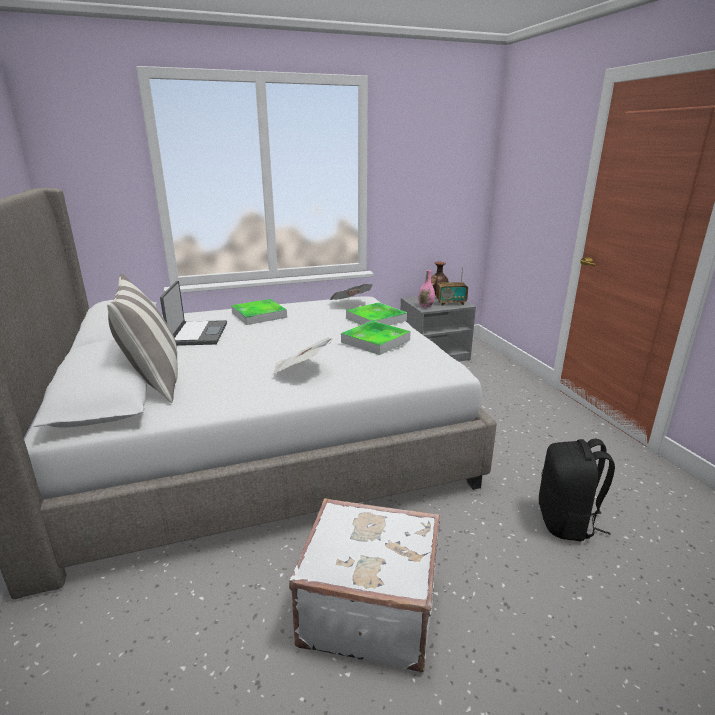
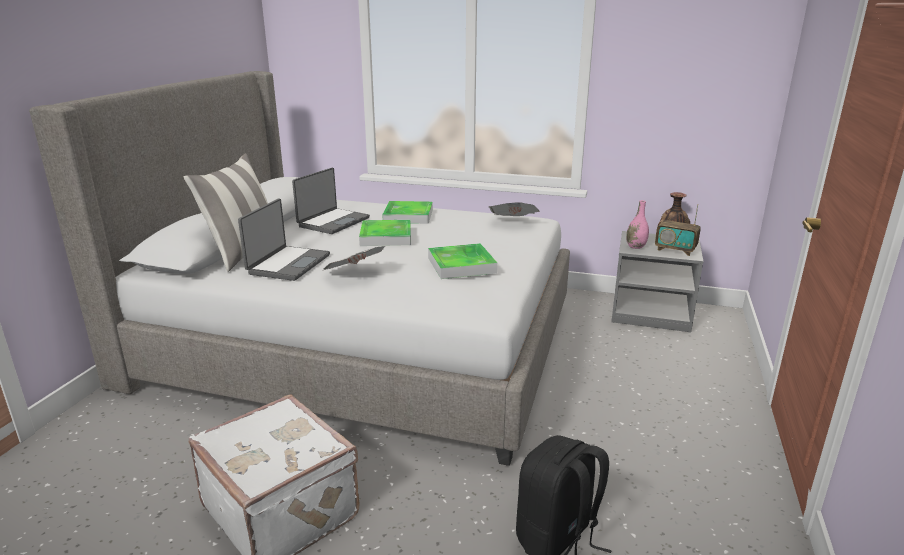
camera: 35 degrees right, 0 degrees up
tray [346,302,407,325] -> tray moved to [359,220,411,246]
none -> laptop [238,199,330,281]

